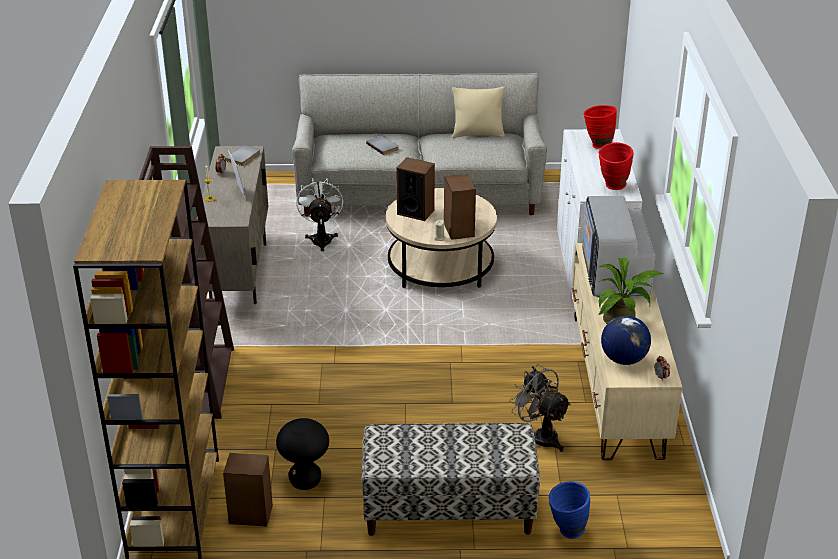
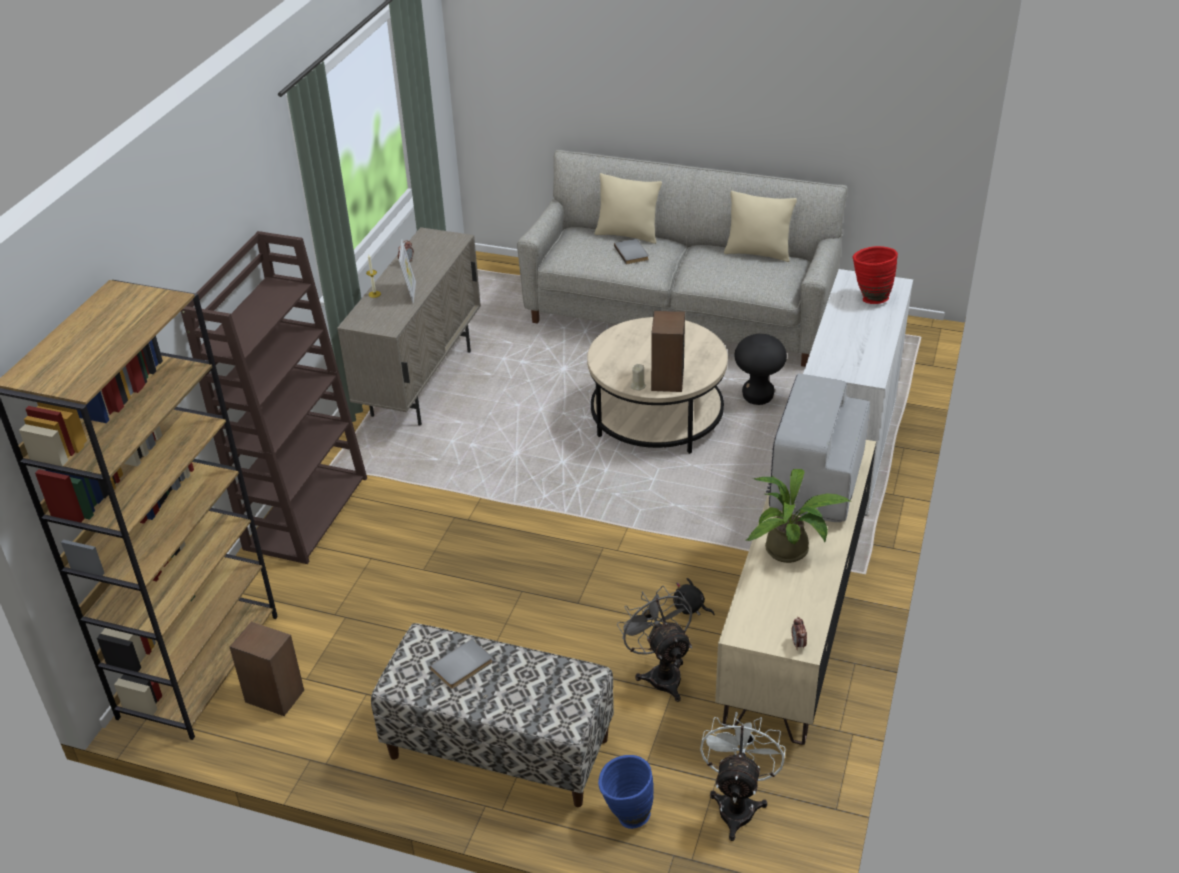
camera: 20 degrees right, 5 degrees up
grey book [225,145,260,166] -> grey book moved to [430,639,492,689]
black stool [276,418,329,490] -> black stool moved to [734,334,787,405]
white fan [296,179,343,251] -> white fan moved to [700,712,786,841]
speaker [396,157,435,221] -> none
red vase [599,142,634,190] -> none
globe [601,316,651,365] -> none
none -> beige pillow [595,173,662,244]

